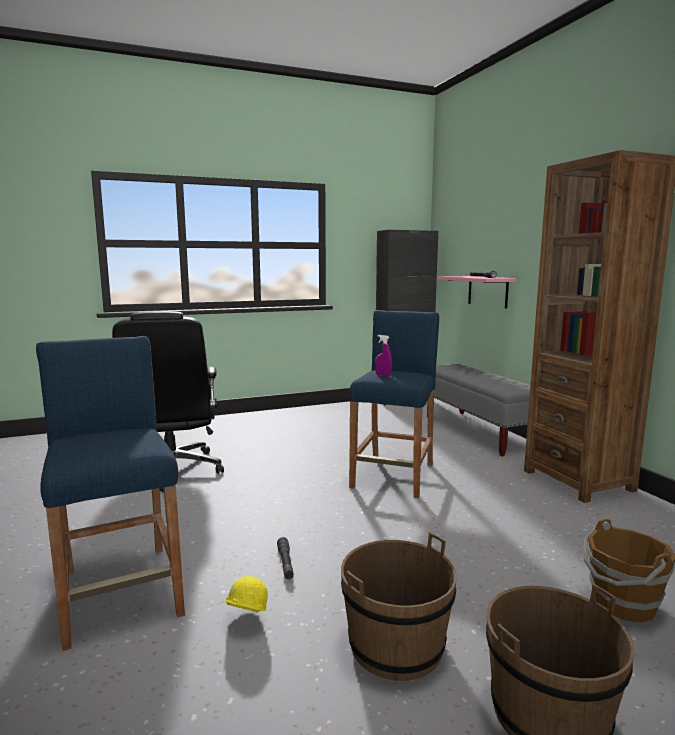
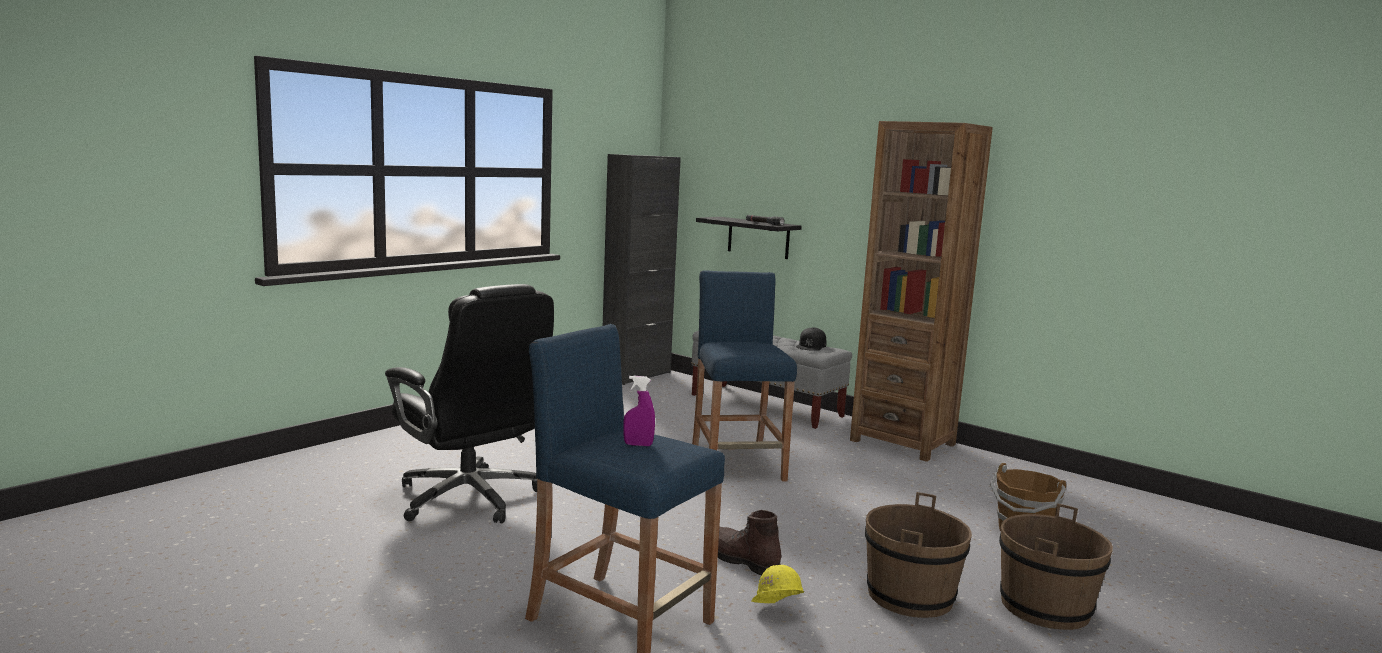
camera: 30 degrees left, 0 degrees up
black flashlight [277,537,294,580] -> brown boot [718,510,782,575]
purple spray bottle [375,335,392,377] -> purple spray bottle moved to [623,375,655,446]
pink shelf [437,276,517,308] -> black shelf [696,217,802,259]
none -> black cap [796,327,826,351]

